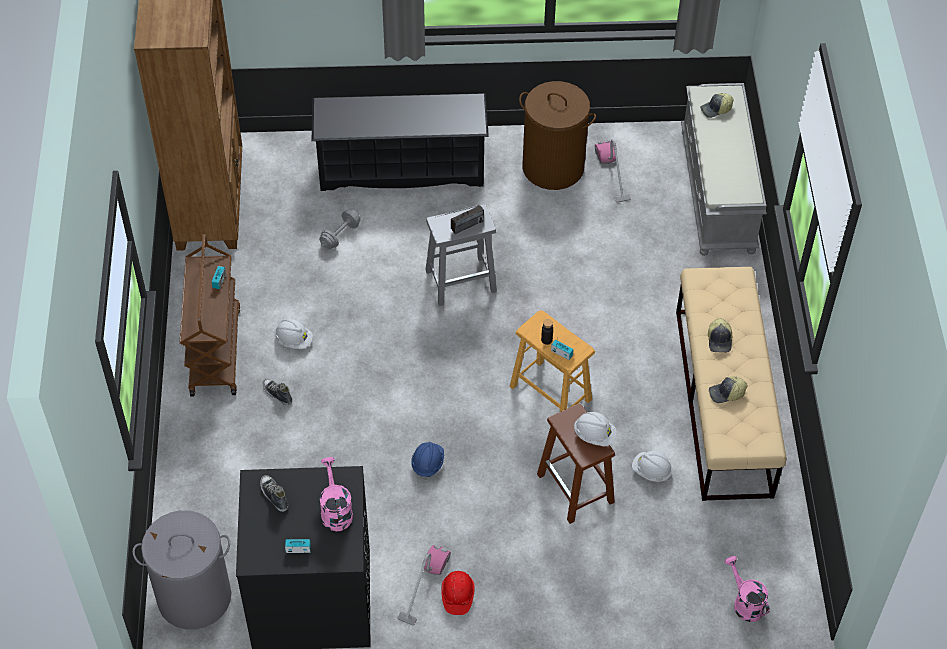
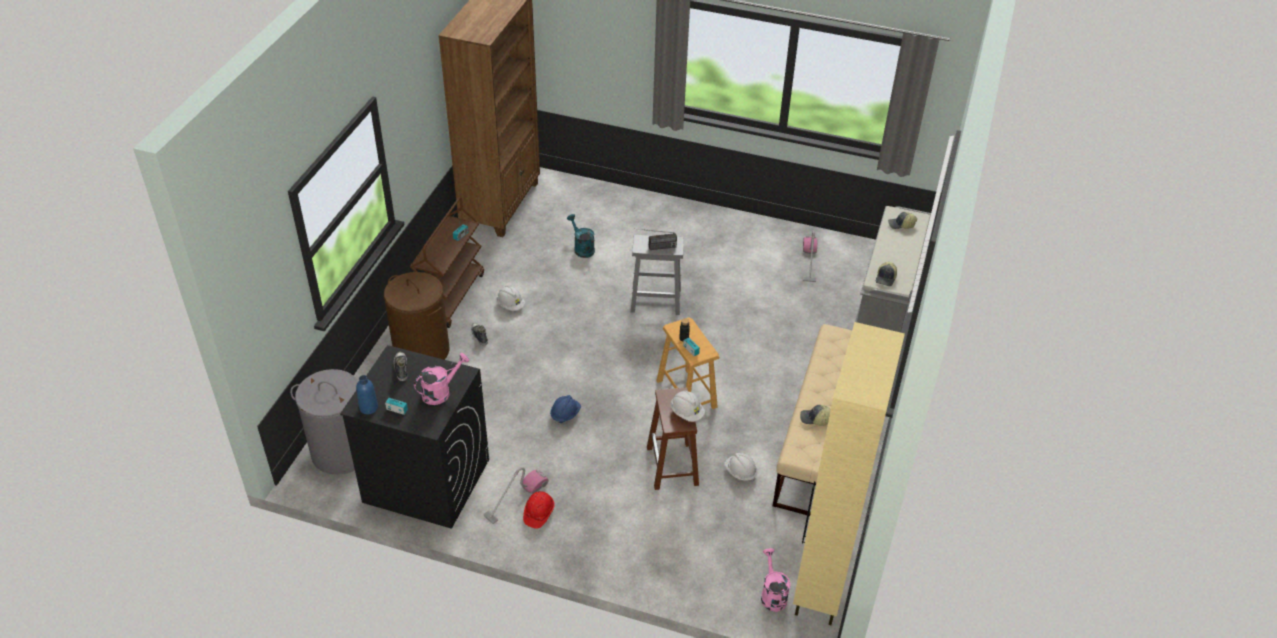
camera: 20 degrees right, 10 degrees down
black shoe rack [312,93,489,191] -> none
grey dumbbell [319,209,361,249] -> turquoise watering can [567,214,595,258]
pink watering can [320,457,353,531] -> pink watering can turned 45 degrees clockwise [414,353,469,405]
brown laundry basket [519,81,596,190] -> brown laundry basket moved to [384,272,450,360]
cap [708,318,732,353] -> cap moved to [876,262,897,286]
none -> blue bottle [356,375,378,414]
none -> beige cabinet [793,322,905,625]

